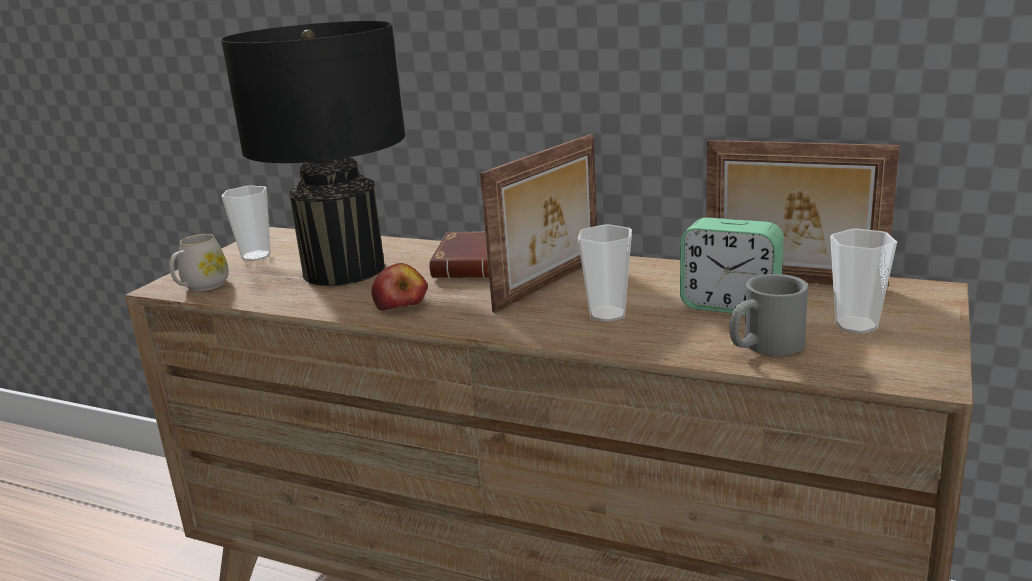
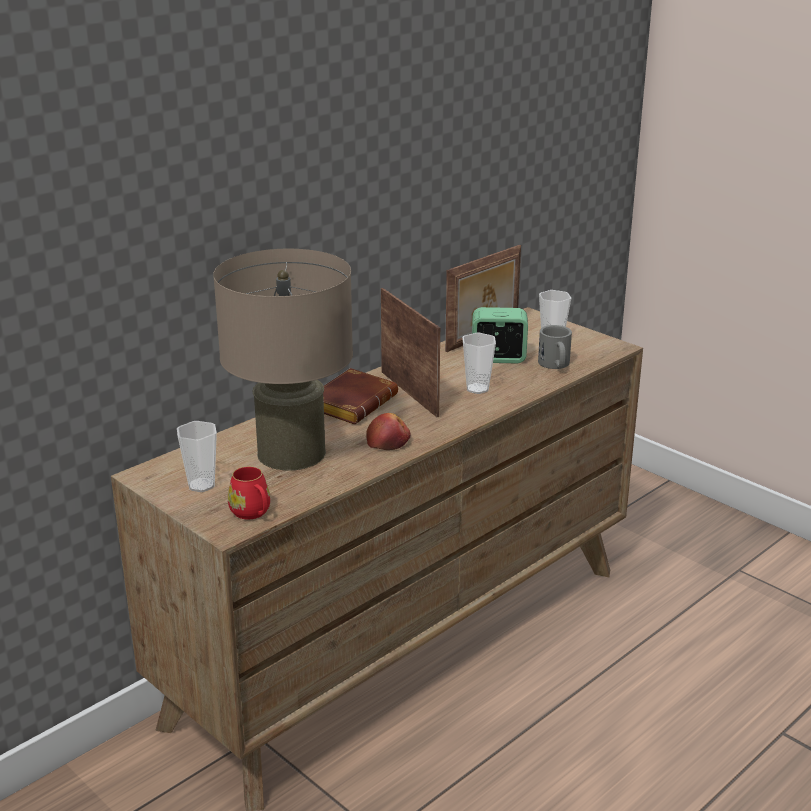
camera: 70 degrees left, 5 degrees up
white mug [170,234,229,291] -> red mug [228,466,270,519]
black table lamp [221,21,405,286] -> beige table lamp [213,249,353,470]
alarm clock [680,218,784,315] -> alarm clock turned 135 degrees counterclockwise [472,307,528,363]

